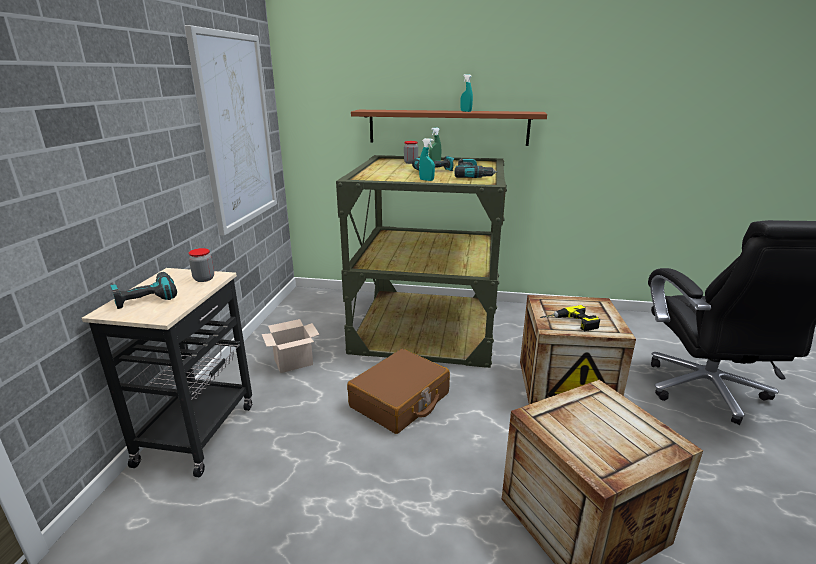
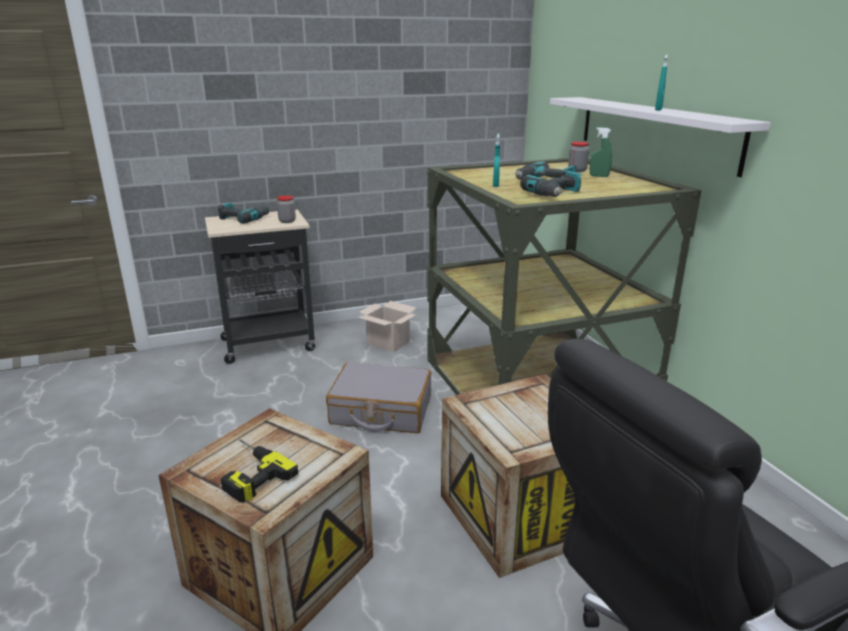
camera: 60 degrees right, 0 degrees up
picture [185,25,277,236] -> none
brown suitcase [347,349,450,434] -> grey suitcase [326,362,431,433]
brown shelf [351,110,547,146] -> white shelf [550,97,771,177]
power drill [540,305,600,331] -> power drill moved to [221,439,298,503]

